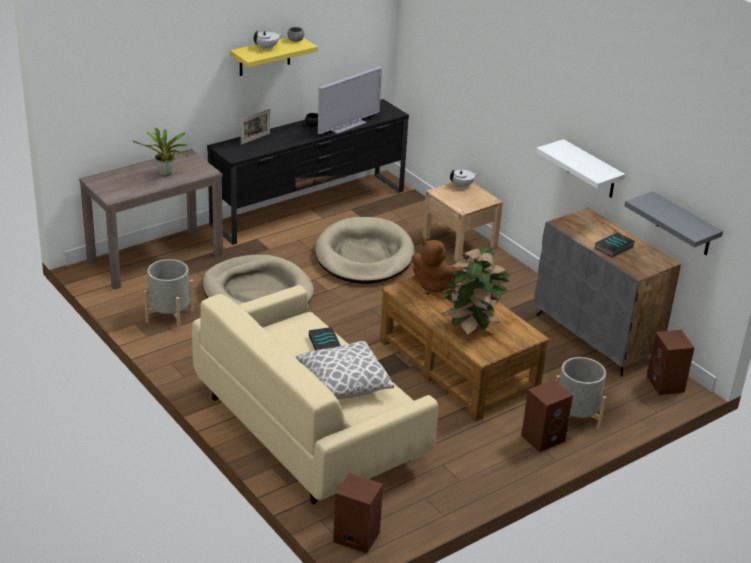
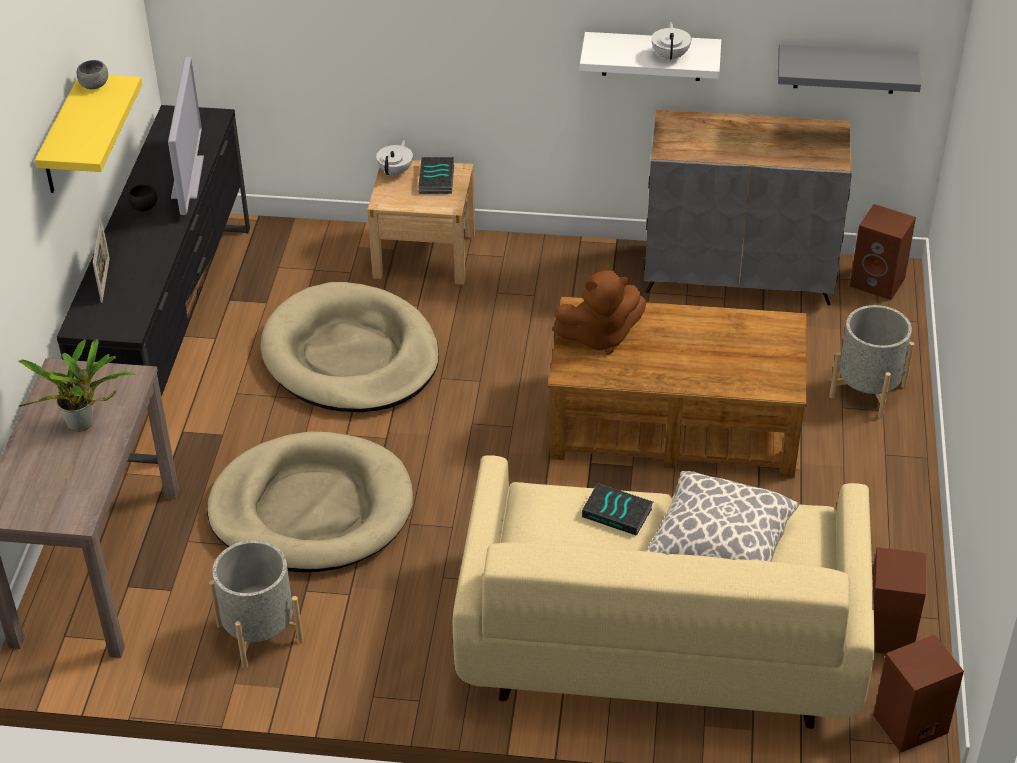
camera: 45 degrees left, 10 degrees up
white teapot [254,31,283,50] -> white teapot moved to [651,22,691,62]
potted plant [441,246,510,336] -> none
brown speaker [521,380,573,452] -> brown speaker moved to [872,547,926,654]
book [595,232,635,258] -> book moved to [418,157,454,194]

